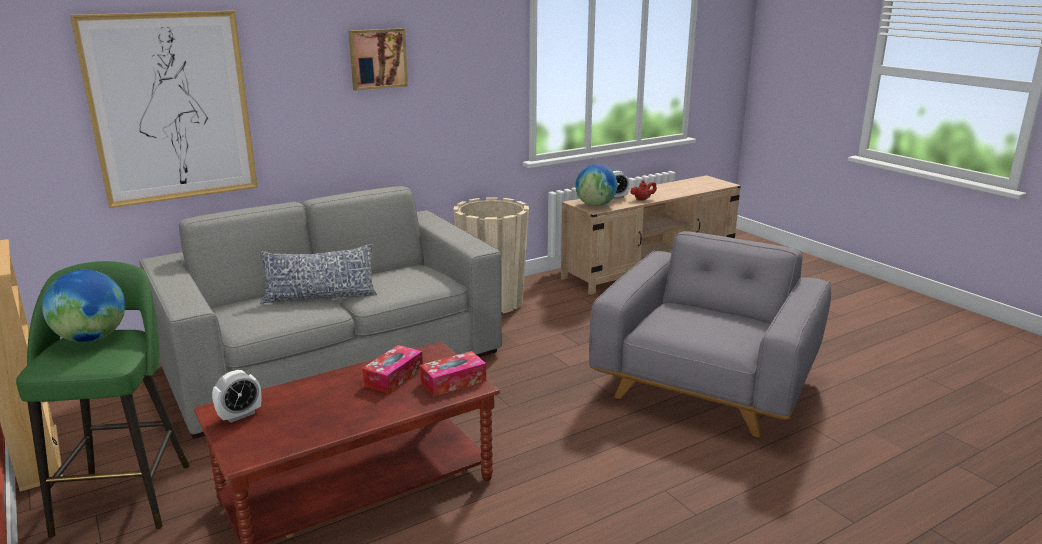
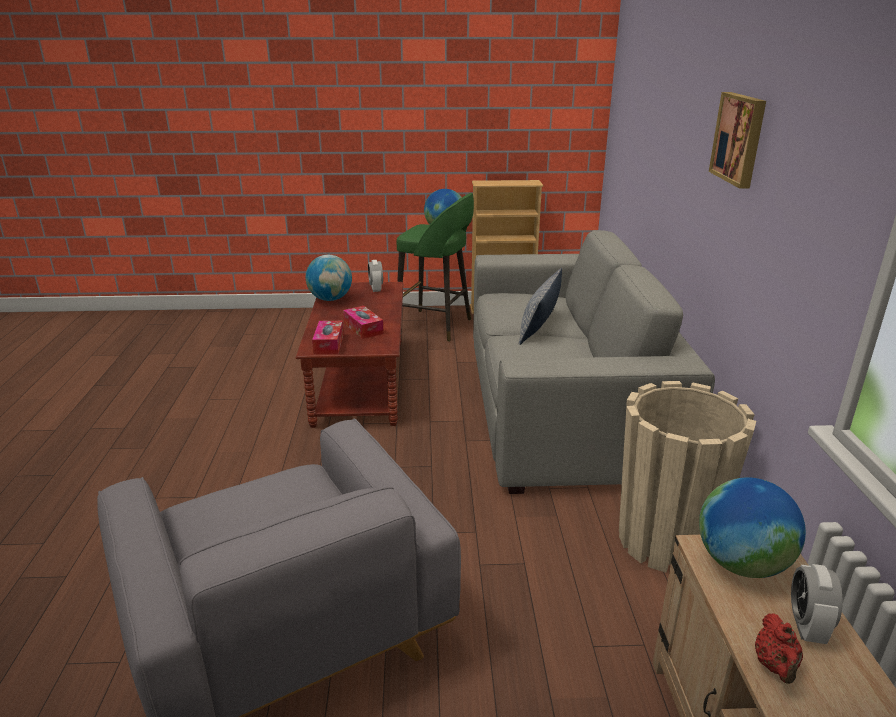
camera: 120 degrees right, 5 degrees up
picture [70,11,258,208] -> none
none -> globe [306,255,352,301]

